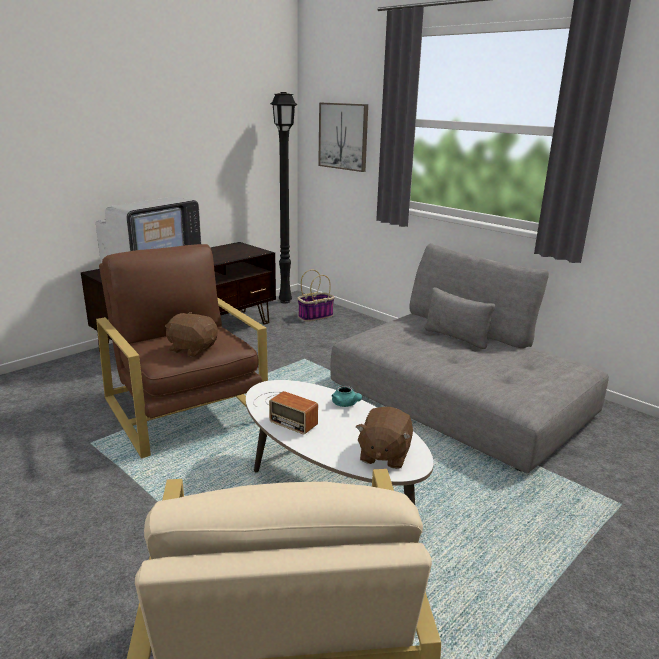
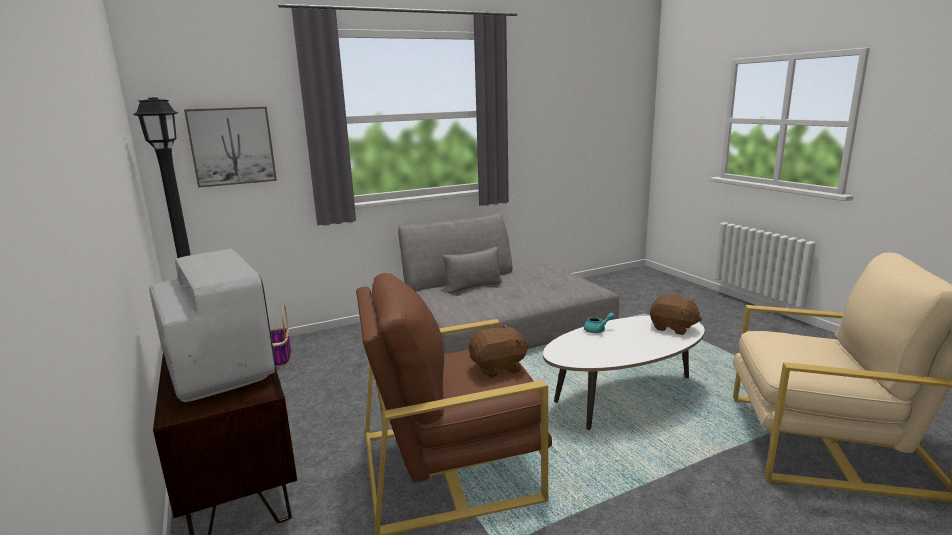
camera: 70 degrees left, 5 degrees down
brown plush toy [165,312,218,357] -> brown plush toy turned 150 degrees counterclockwise [469,324,529,377]
radio [253,391,318,435] -> none

